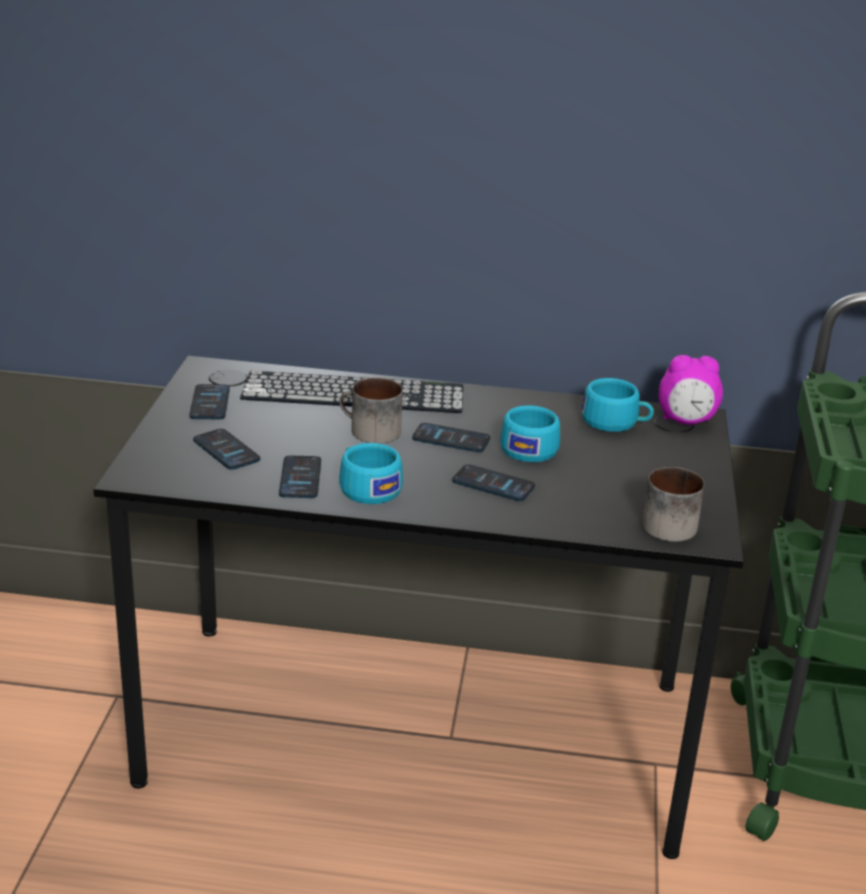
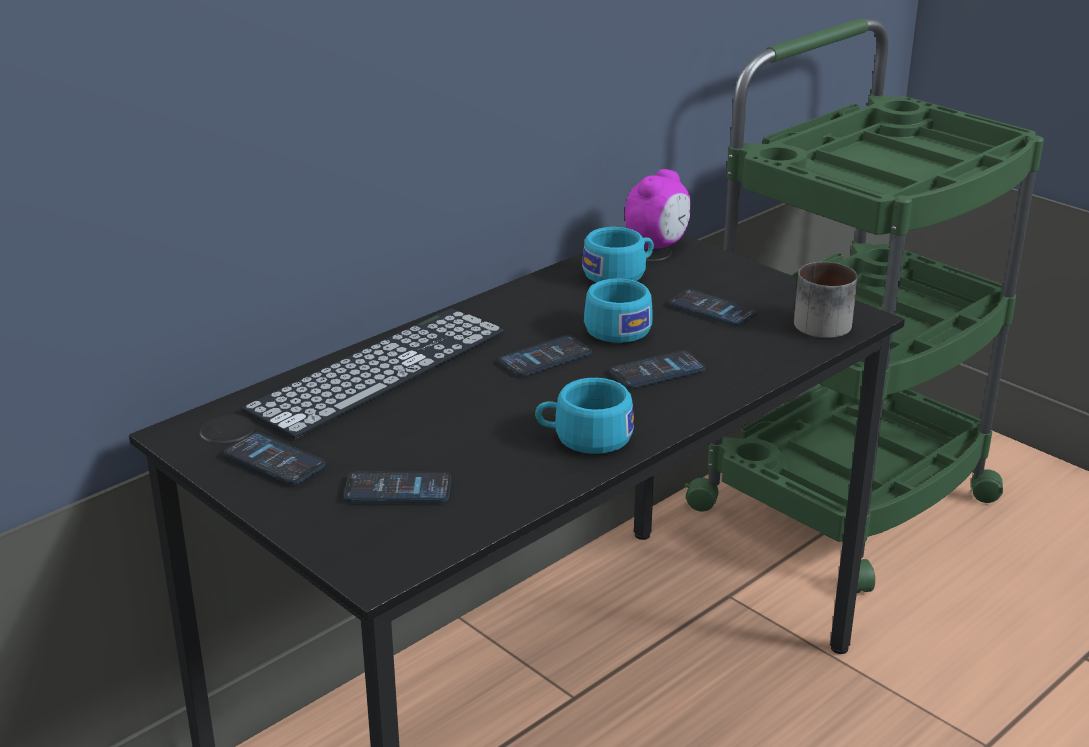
camera: 50 degrees left, 0 degrees up
phone [279,455,321,498] -> phone moved to [669,289,757,326]
mug [339,378,403,444] -> none

